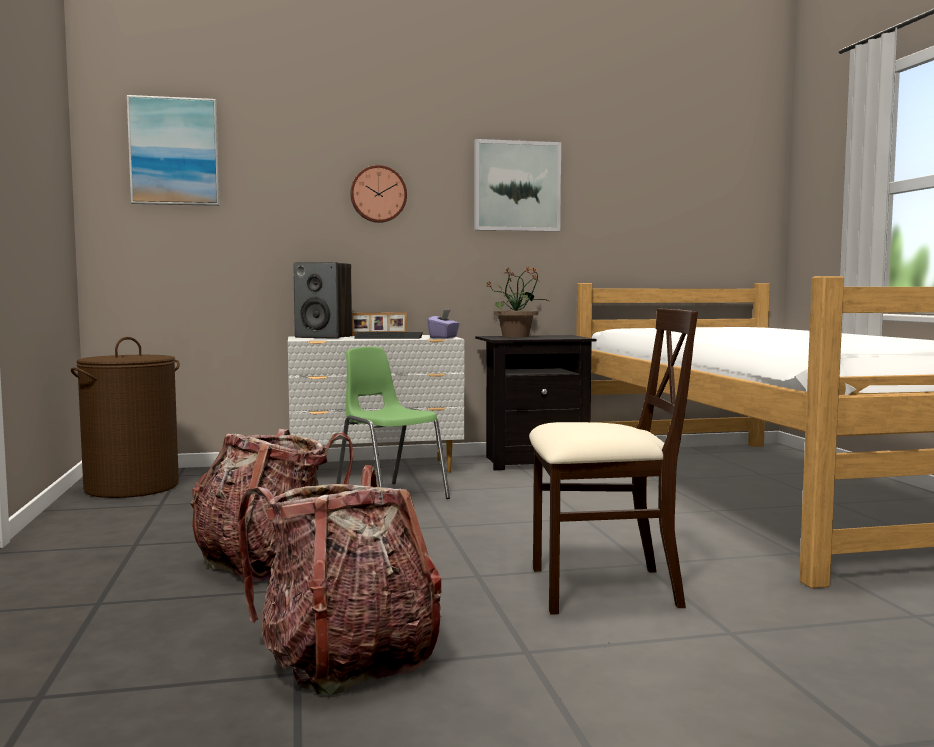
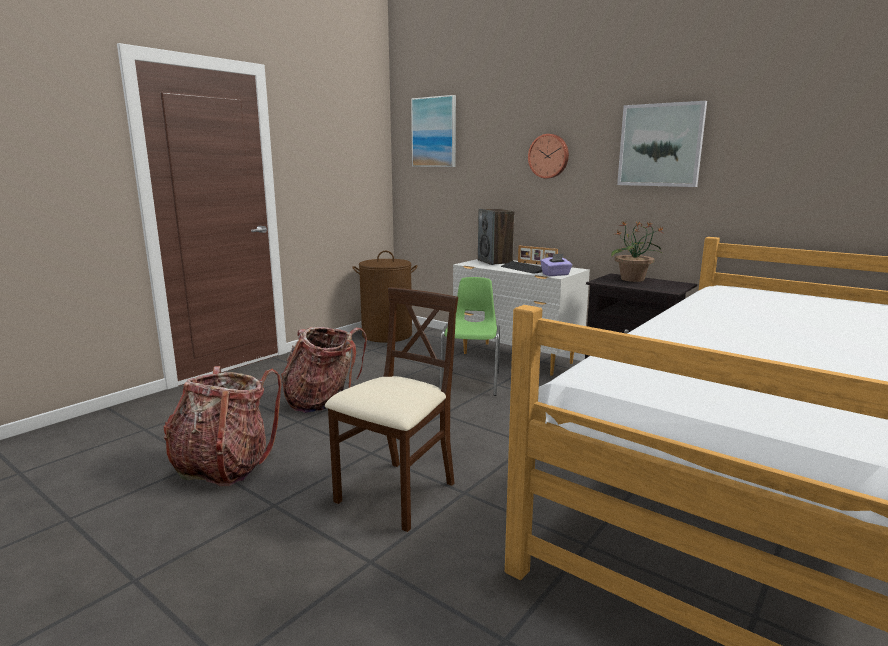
camera: 50 degrees right, 10 degrees up
beige chair [529,308,698,614] -> beige chair turned 105 degrees counterclockwise [325,287,458,532]

